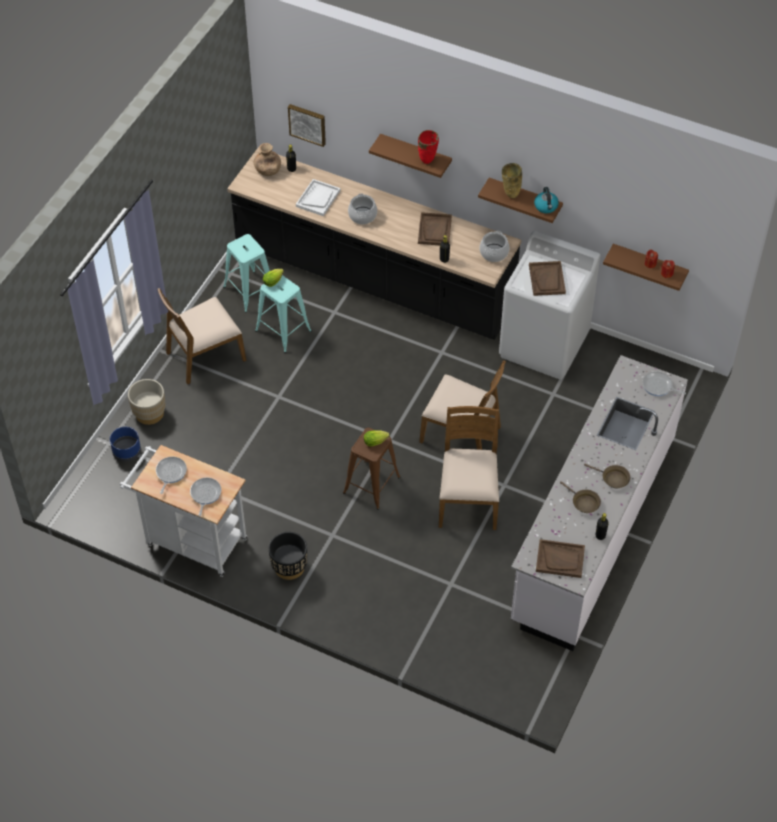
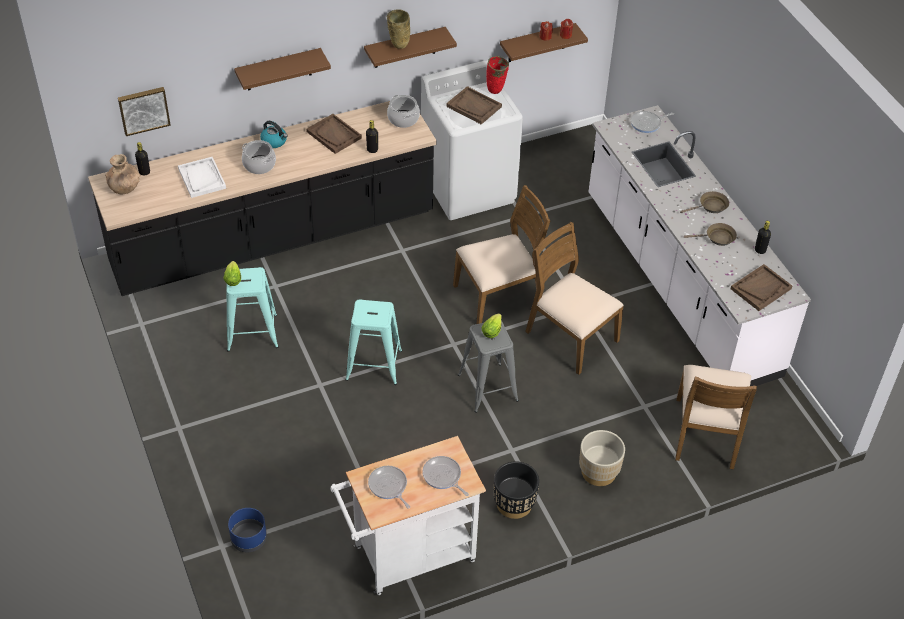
camera: 50 degrees left, 5 degrees down
beige planter [128,379,166,425] -> beige planter moved to [579,430,625,486]
brown chair [158,288,247,384] -> brown chair moved to [675,365,757,470]
turquoise stool [223,234,270,313] -> turquoise stool moved to [345,299,402,385]
brown stool [343,428,401,510] -> grey stool [458,321,519,413]
red vase [418,130,439,164] -> red vase moved to [486,56,509,94]
kettle [534,187,559,213] -> kettle moved to [260,121,288,148]

